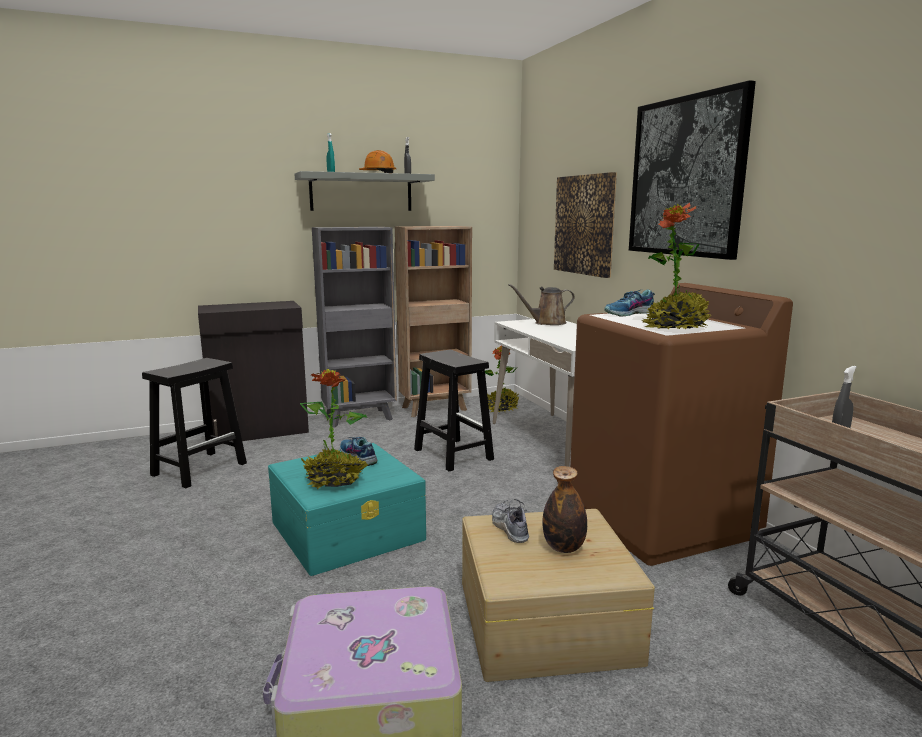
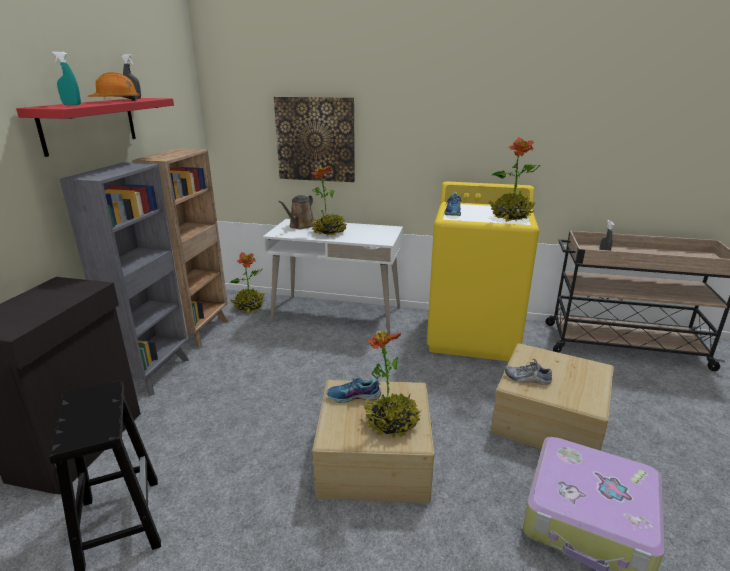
camera: 55 degrees left, 10 degrees up
turquoise storage box [268,443,426,576] -> beige storage box [313,380,434,503]
grey shelf [295,171,435,211] -> red shelf [16,98,174,157]
black stool [414,350,494,471] -> none
bottle [542,466,587,553] -> none
brown washing machine [570,283,793,566] -> yellow washing machine [427,181,539,361]
picture [629,80,756,260] -> none
none -> potted plant [311,166,347,236]

